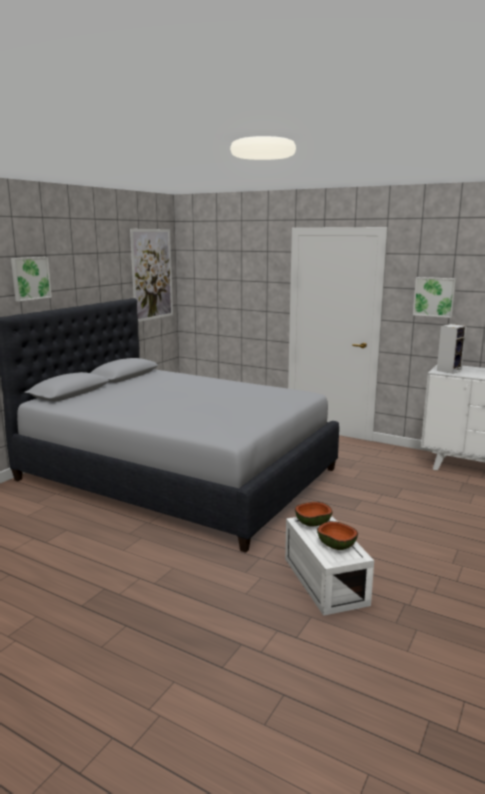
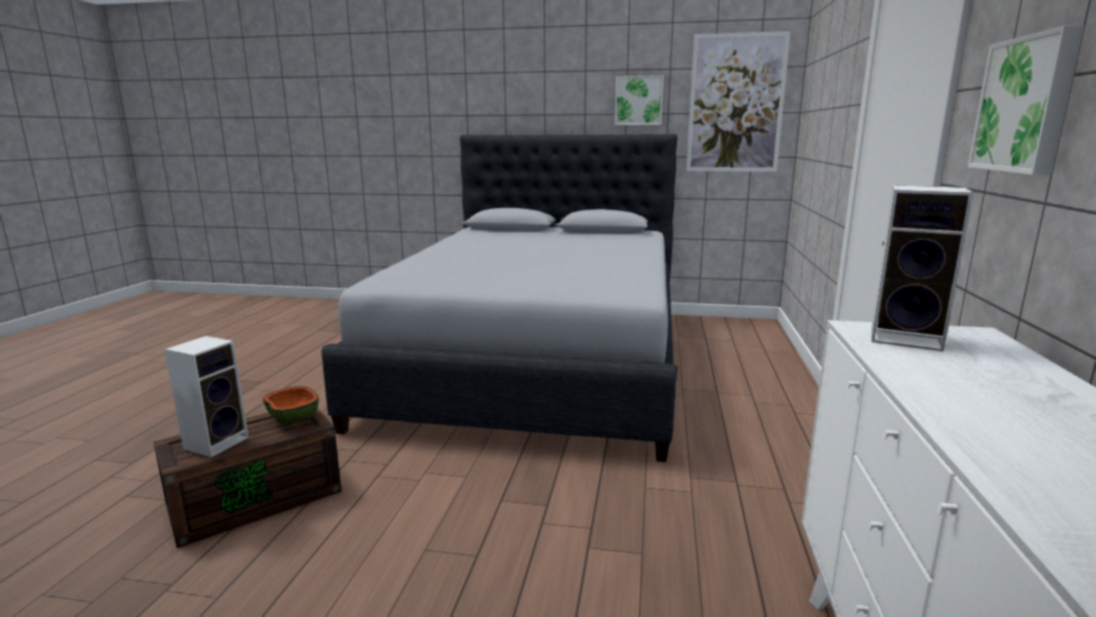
camera: 70 degrees right, 0 degrees up
picture [11,257,52,301] -> picture moved to [615,75,664,125]
white storage box [285,516,374,616] -> brown storage box [153,408,342,548]
bowl [317,521,358,550] -> speaker [164,336,249,457]

